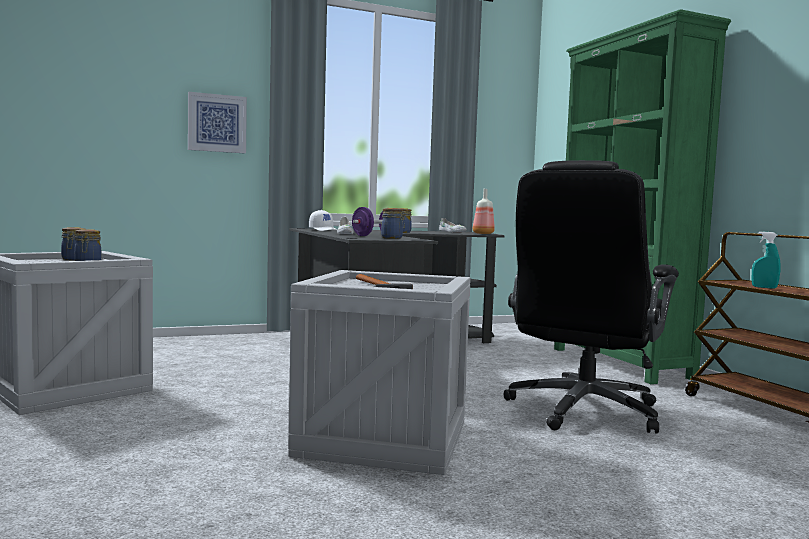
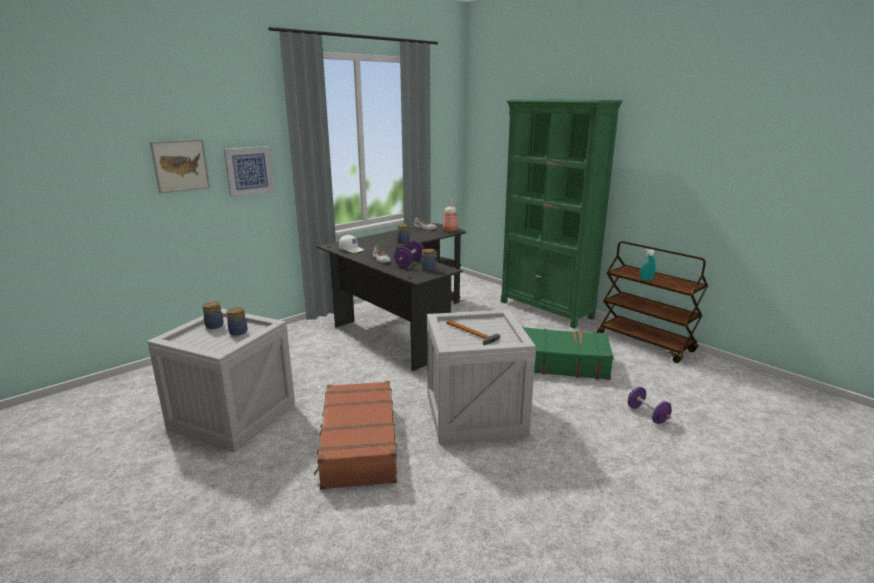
camera: 20 degrees left, 15 degrees up
black office chair [504,160,679,434] -> green suitcase [522,326,614,380]
none -> picture [150,139,210,194]
none -> brown suitcase [314,381,397,489]
none -> purple dumbbell [628,387,672,424]

